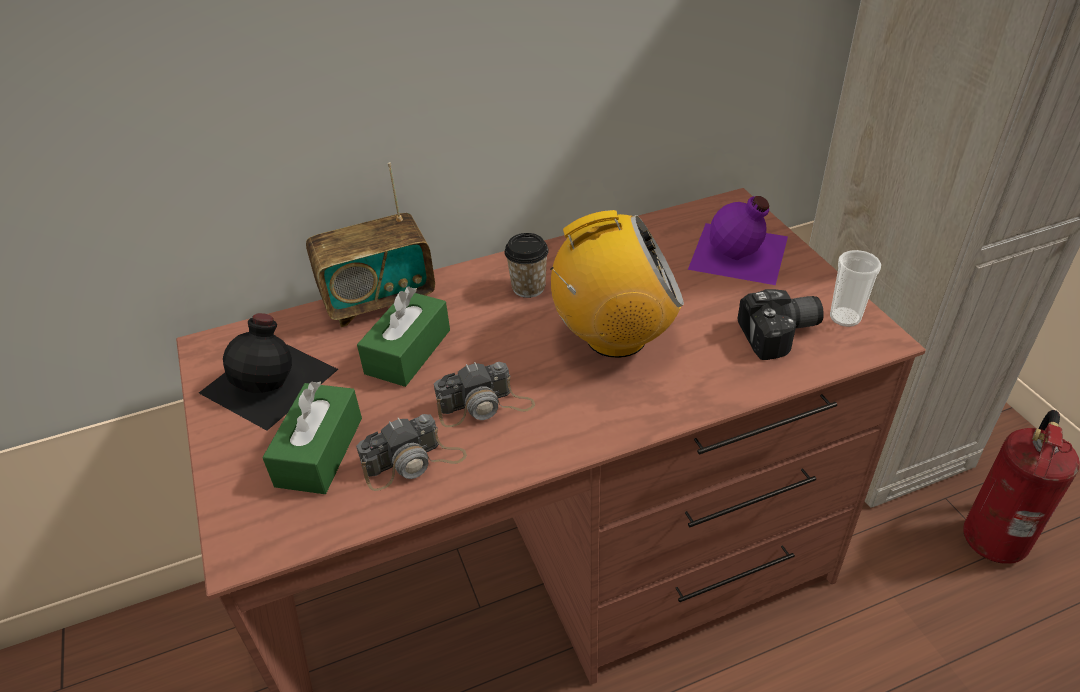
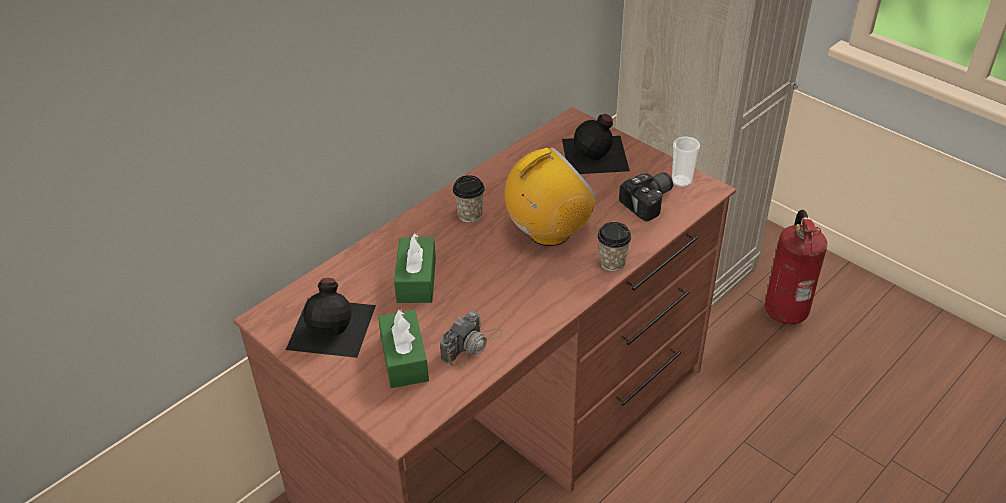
camera: 25 degrees left, 0 degrees up
radio [306,162,435,327] -> none
camera [434,362,535,427] -> none
purple bottle [688,196,788,285] -> black bottle [562,114,630,174]
none -> cup [597,222,632,271]

